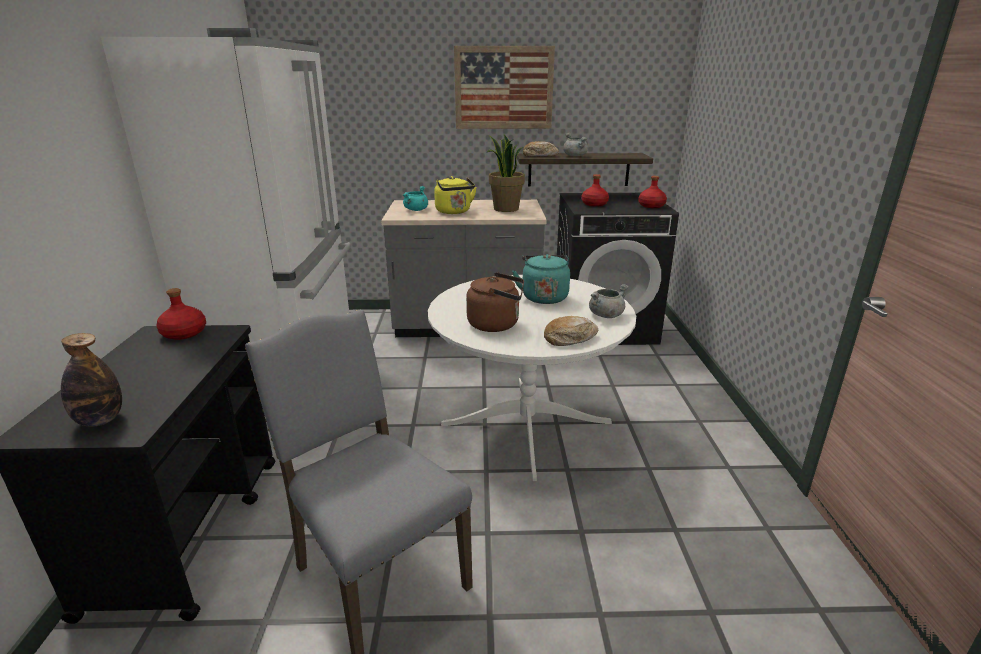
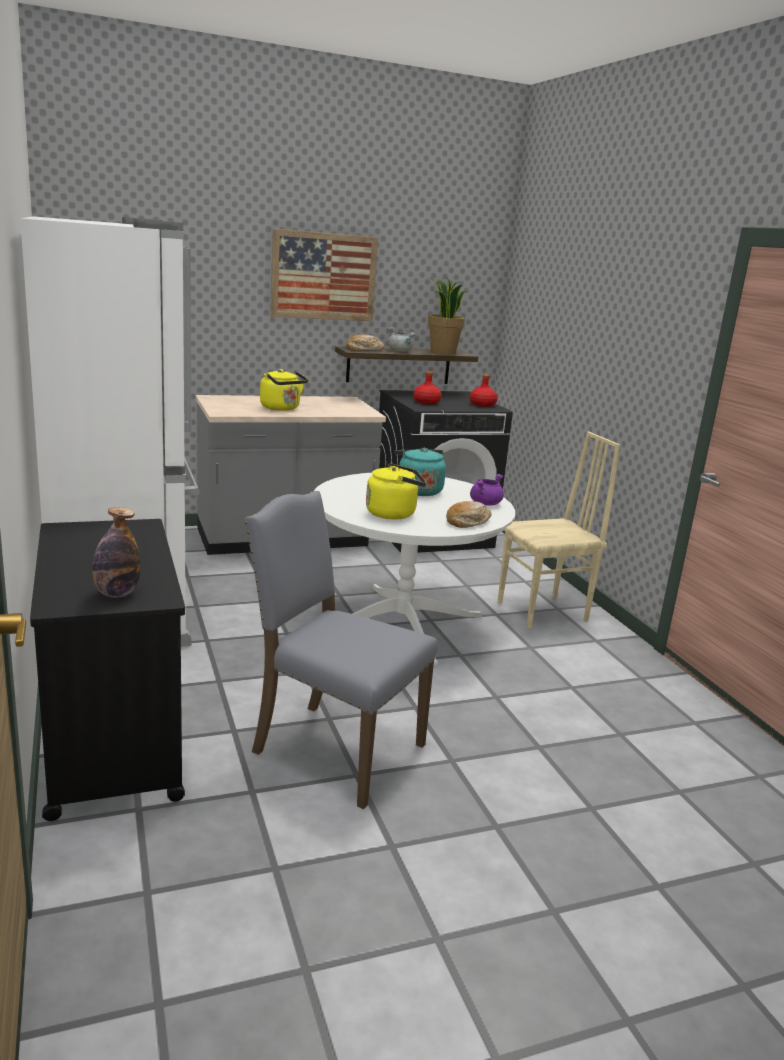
camera: 20 degrees left, 5 degrees down
red bottle [157,288,206,340] -> none
turquoise cooking pot [403,186,428,211] -> none
brown kettle [466,272,524,332] -> yellow kettle [366,463,426,520]
potted plant [486,135,525,212] -> potted plant moved to [428,276,466,355]
grey cooking pot [589,284,629,318] -> purple cooking pot [470,474,504,506]
none -> beige chair [498,432,620,628]

